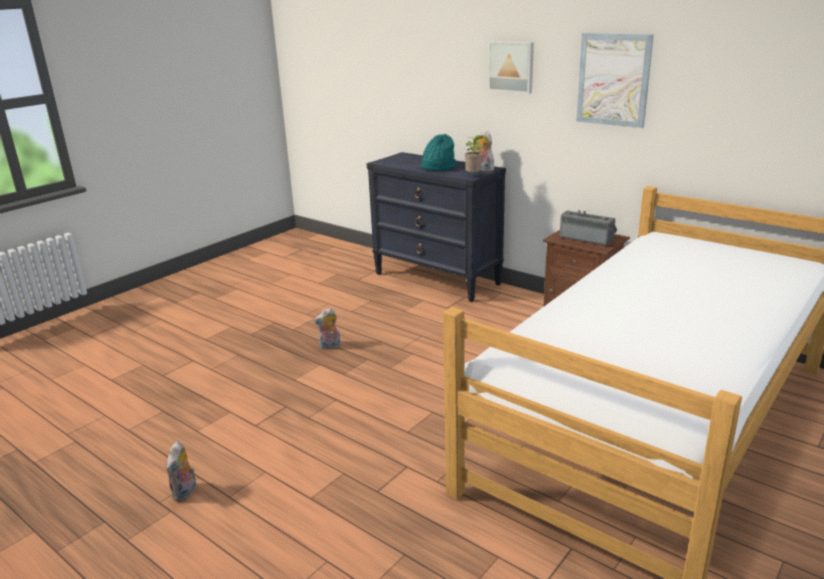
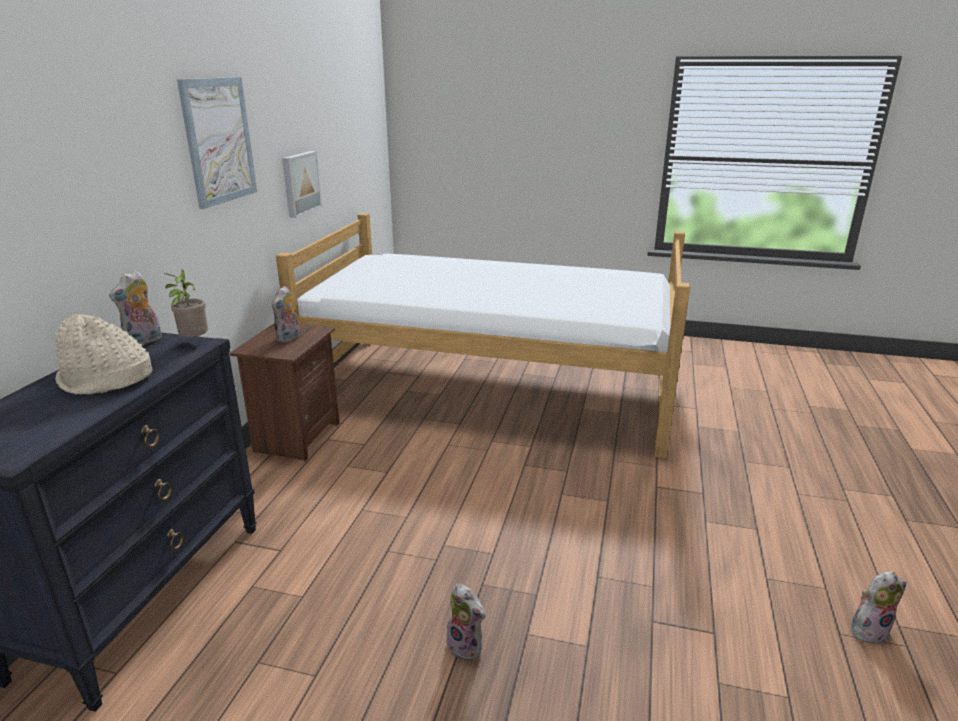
camera: 115 degrees left, 0 degrees up
turquoise hat [421,134,456,170] -> beige hat [55,315,153,395]
picture [488,41,534,94] -> picture moved to [282,151,322,218]
radio [560,210,617,246] -> plush toy [272,286,299,343]

